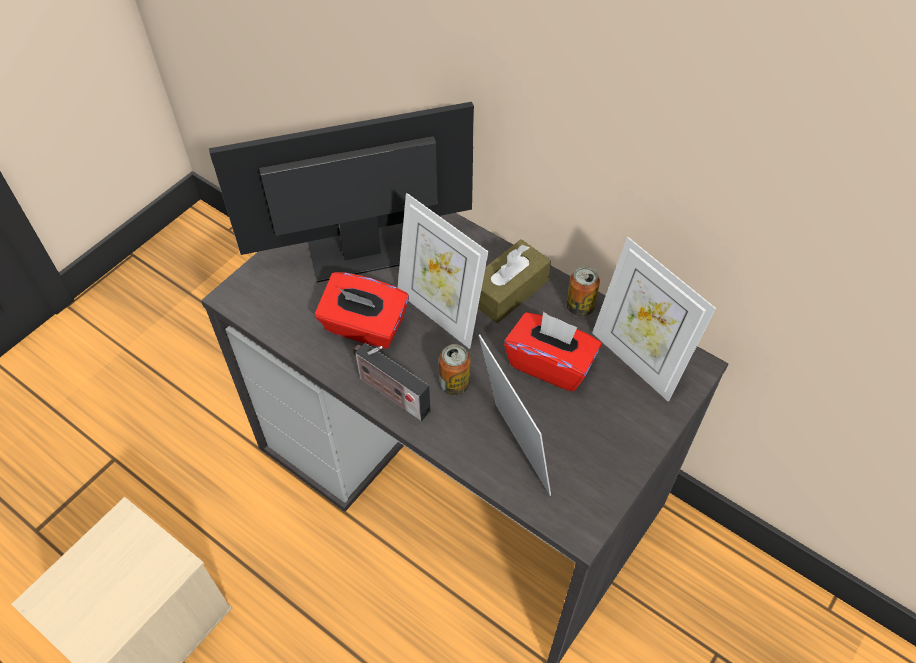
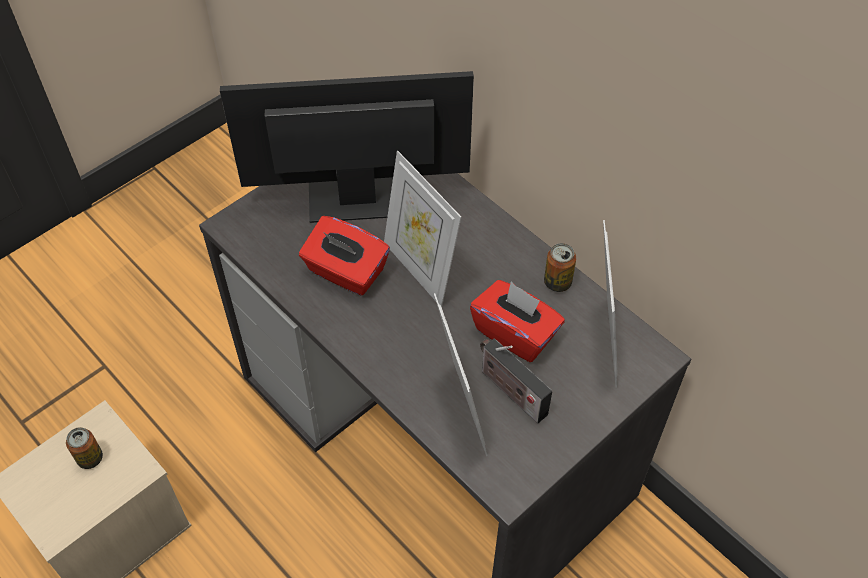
camera: 10 degrees right, 0 degrees up
radio [352,343,430,421] -> radio moved to [480,339,552,423]
can [439,344,471,395] -> can moved to [66,427,103,469]
brown tissue box [478,239,551,323] -> none
picture frame [592,237,716,402] -> picture frame turned 150 degrees counterclockwise [603,220,618,388]

